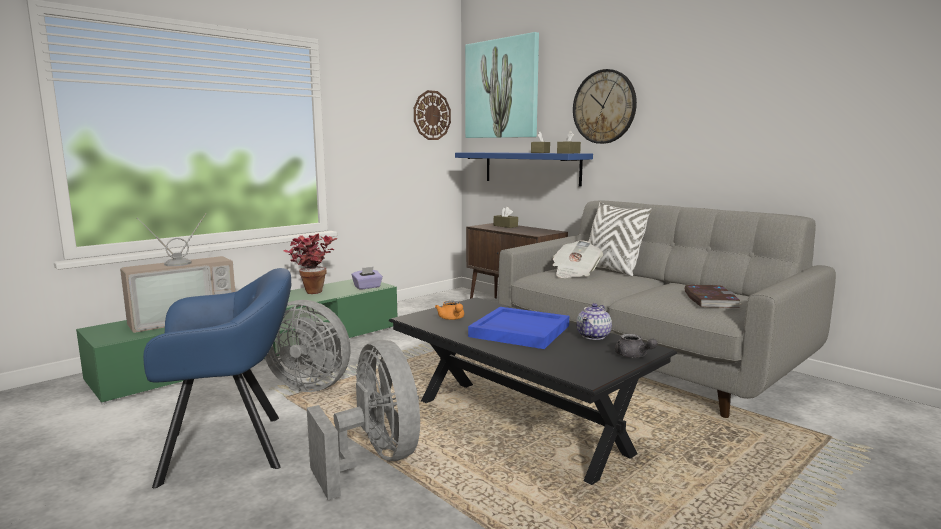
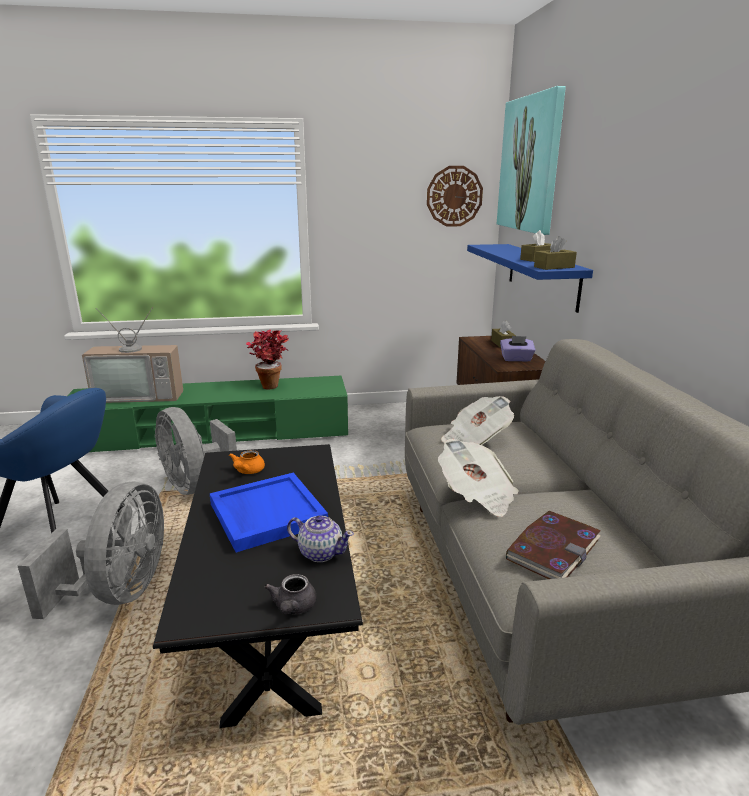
camera: 35 degrees right, 10 degrees up
purple tissue box [352,267,383,290] -> purple tissue box moved to [500,336,536,361]
wall clock [573,69,637,144] -> none
teapot [576,303,612,340] -> teapot turned 135 degrees counterclockwise [287,515,354,562]
white pillow [588,202,652,276] -> none
none -> newspaper [438,439,518,517]

